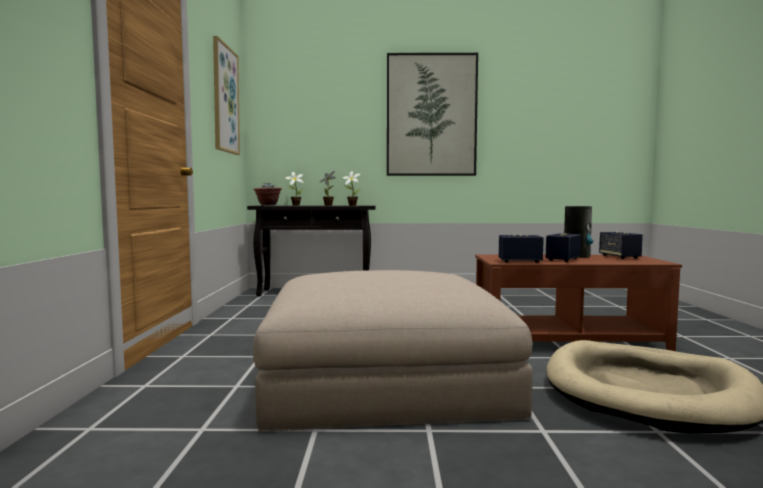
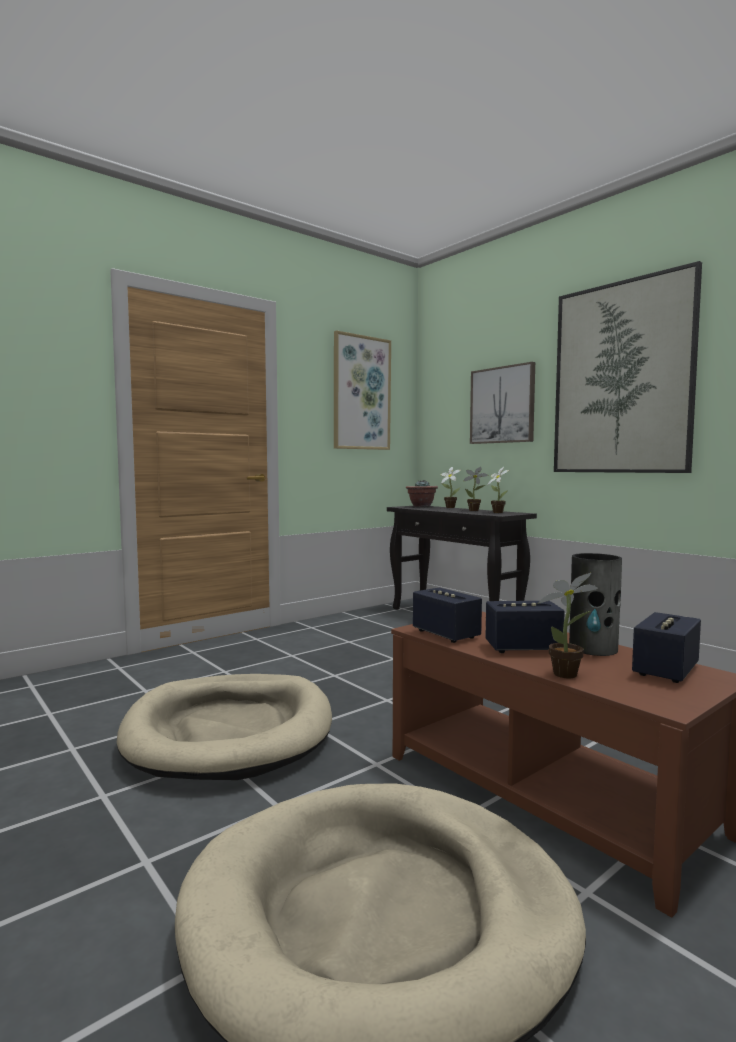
camera: 50 degrees right, 0 degrees up
beige ottoman [253,270,533,432] -> beige dog bed [117,674,332,780]
none -> picture [470,362,535,444]
none -> potted plant [538,573,598,678]

